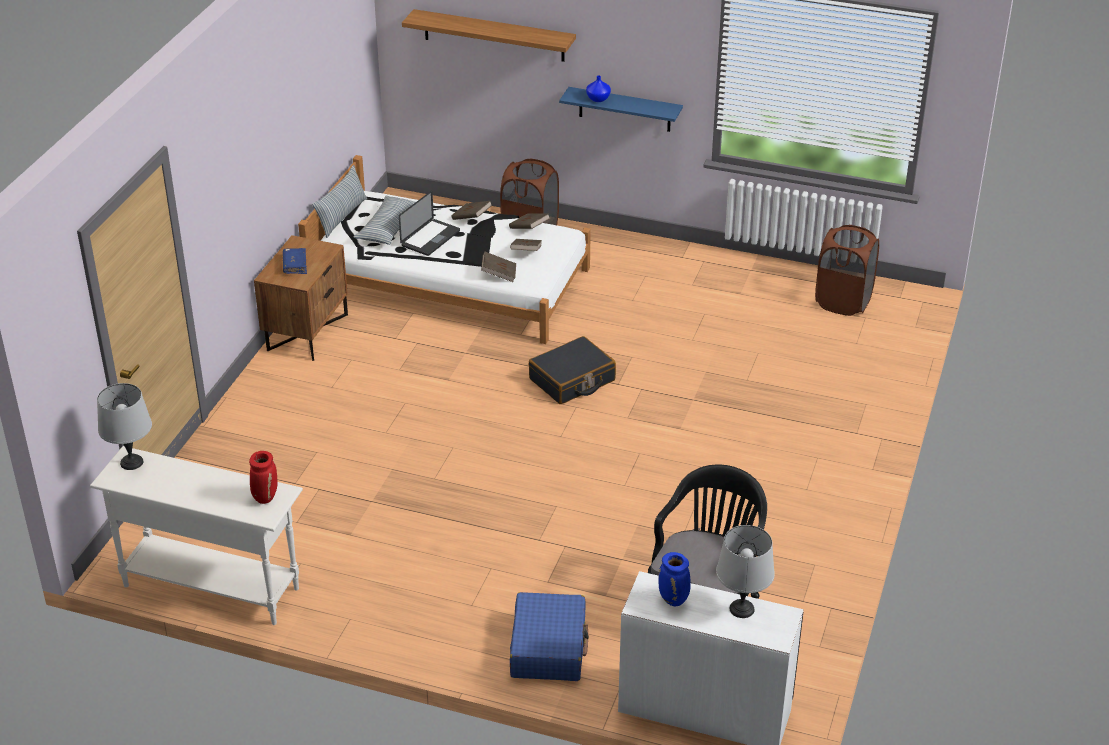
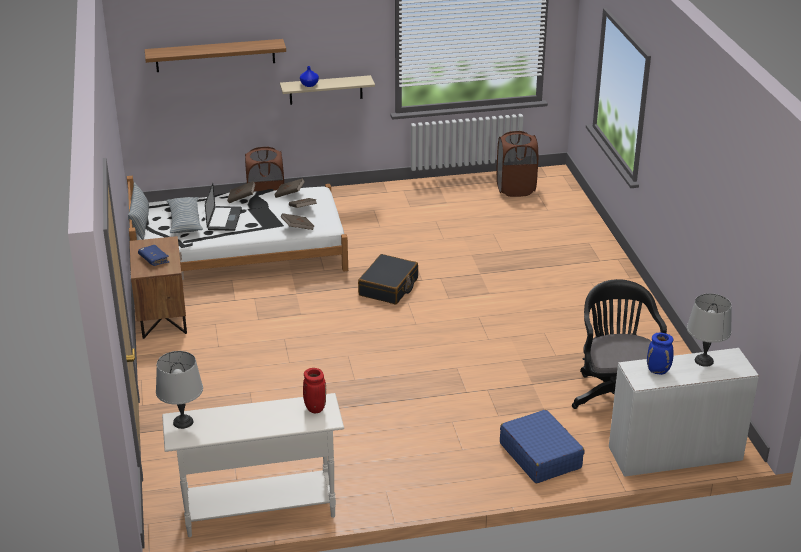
camera: 30 degrees left, 5 degrees down
blue shelf [559,87,683,132] -> beige shelf [280,75,375,105]

